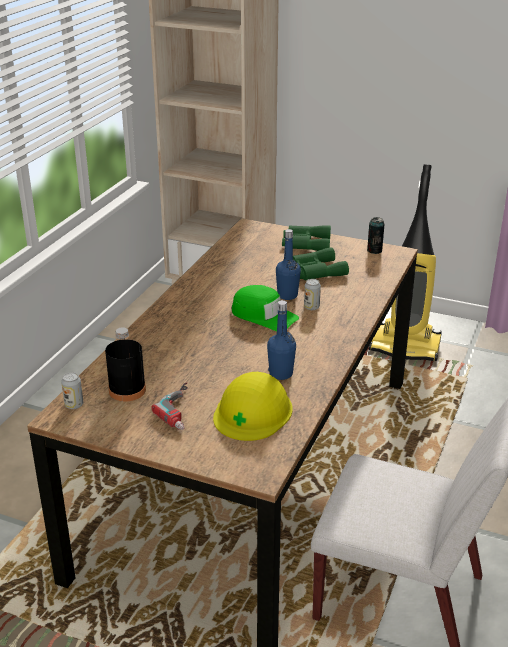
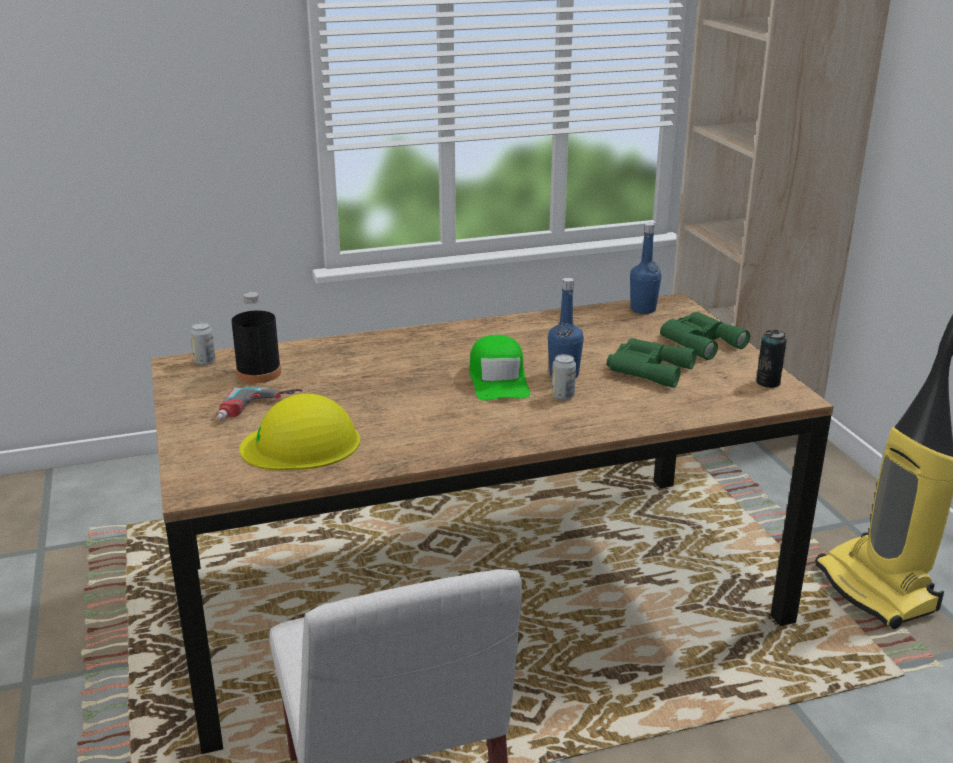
camera: 50 degrees right, 5 degrees down
blue bottle [267,300,296,380] -> blue bottle moved to [630,223,661,314]

